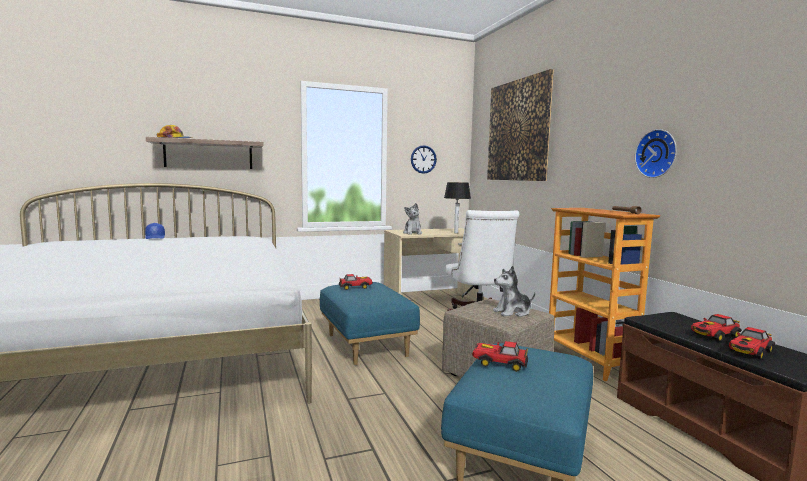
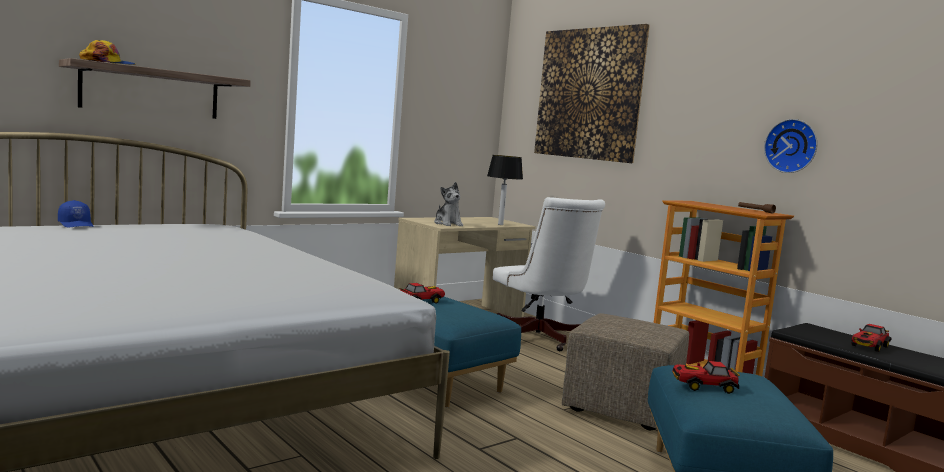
camera: 20 degrees left, 0 degrees up
wall clock [411,145,437,174] -> none
plush toy [493,266,536,317] -> none
toy car [728,327,775,359] -> none

